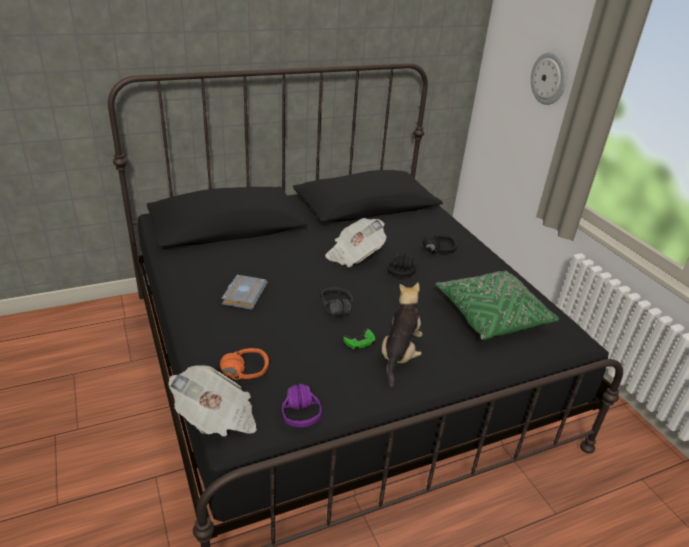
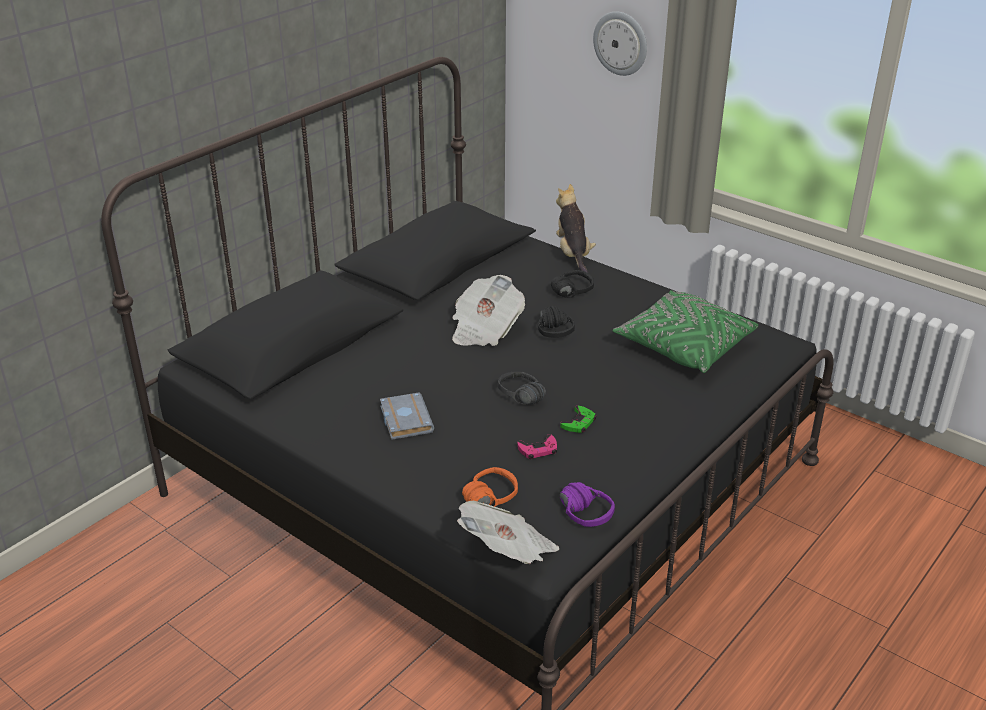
camera: 25 degrees left, 0 degrees up
plush toy [381,282,423,387] -> plush toy moved to [556,184,596,273]
none -> pink game controller [518,434,557,459]

